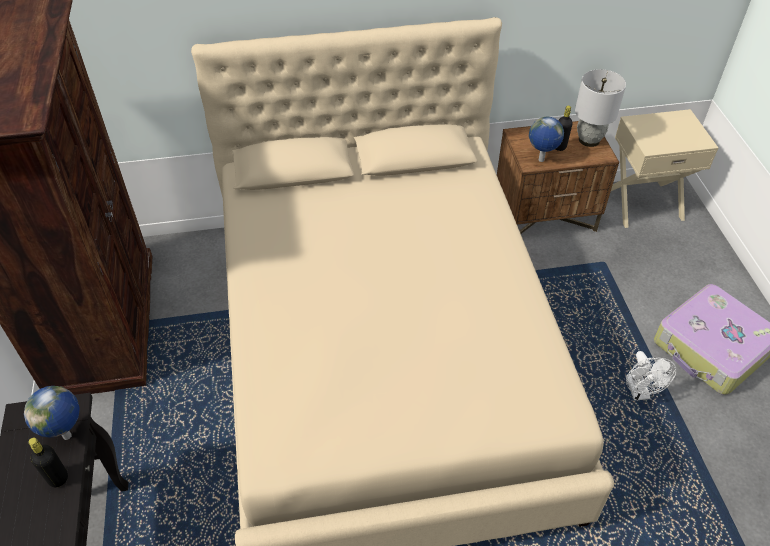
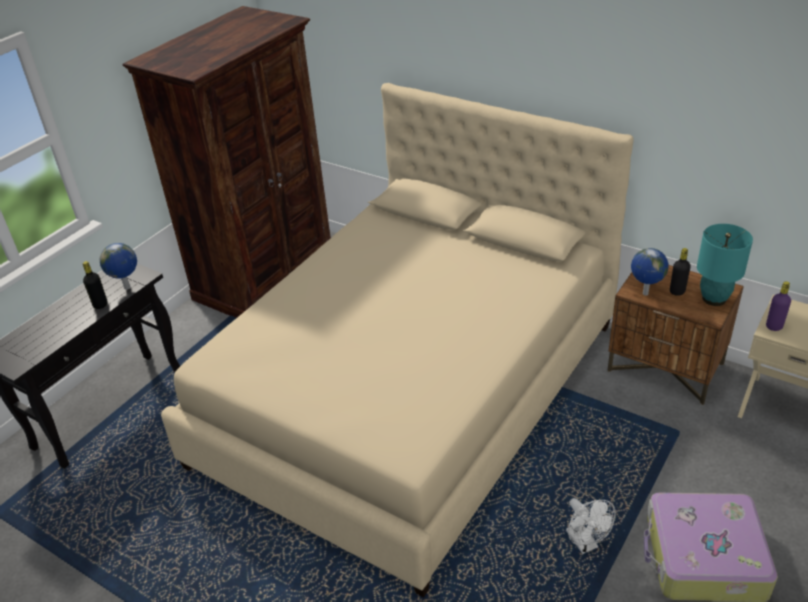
camera: 45 degrees right, 10 degrees down
white table lamp [575,69,626,147] -> turquoise table lamp [697,224,753,306]
white fan [626,351,677,401] -> white fan turned 60 degrees counterclockwise [566,498,616,554]
none -> purple bottle [766,281,791,331]

